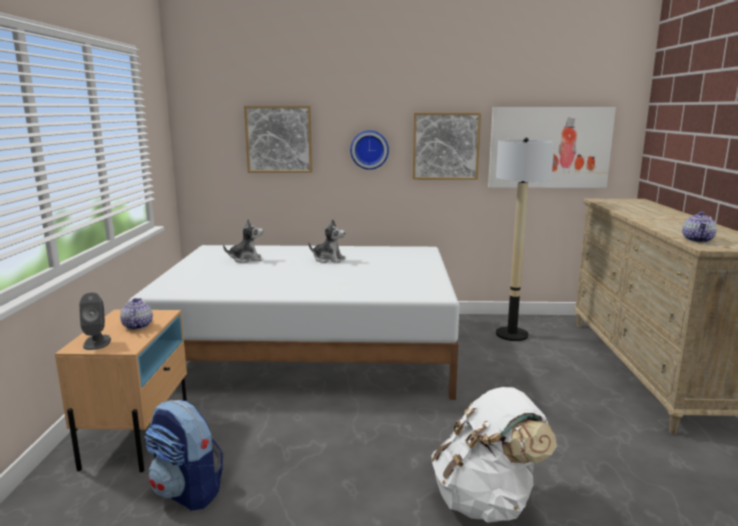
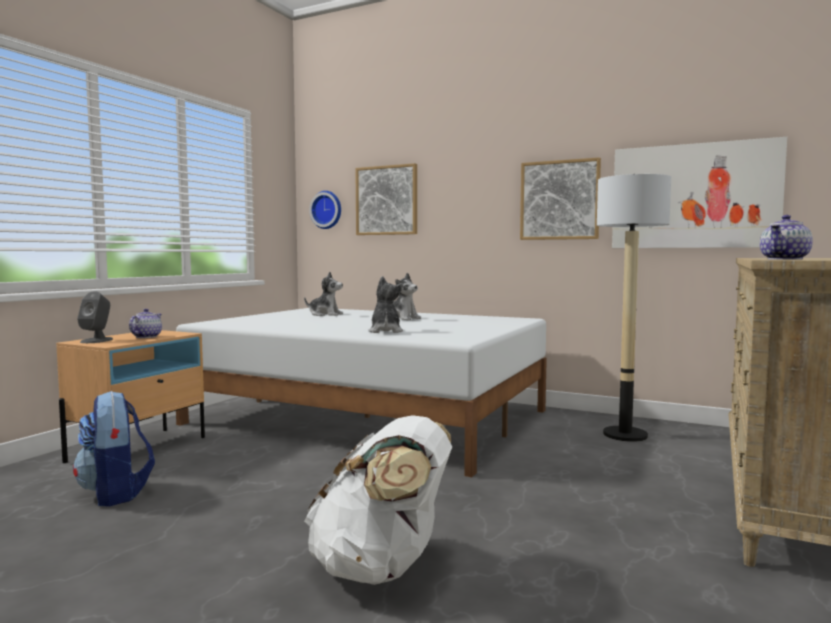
camera: 25 degrees right, 10 degrees down
wall clock [350,130,389,170] -> wall clock moved to [309,191,341,229]
none -> plush toy [368,276,403,333]

